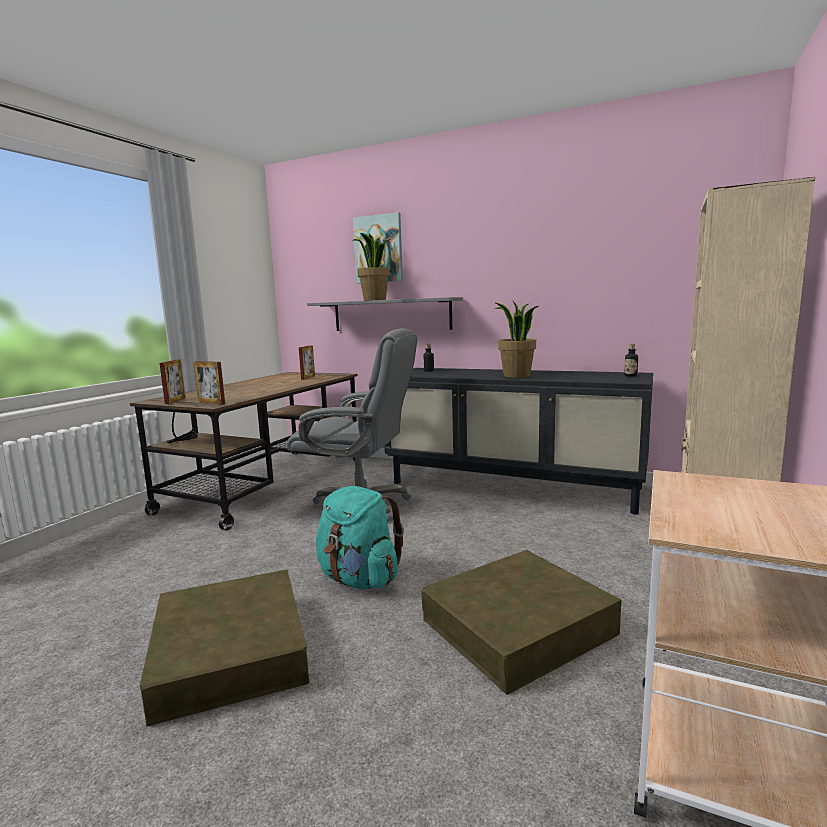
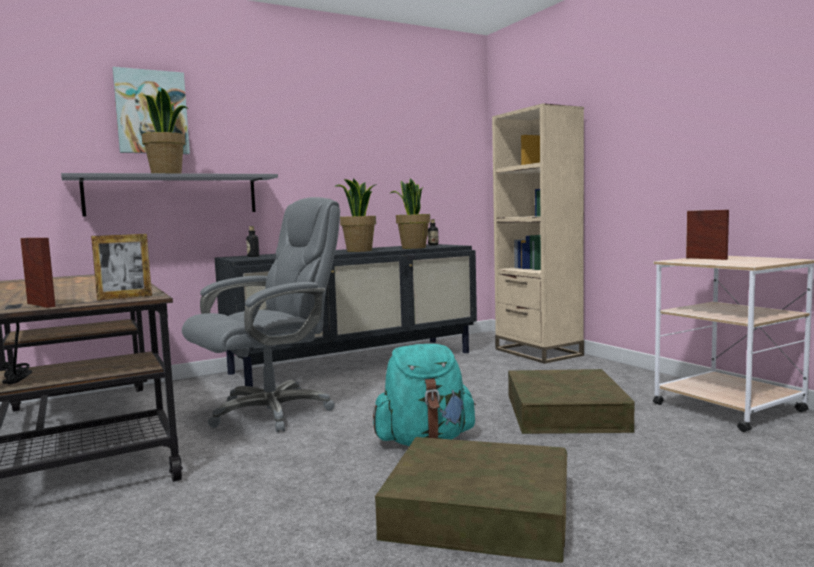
camera: 55 degrees left, 5 degrees down
picture frame [299,345,315,380] -> picture frame moved to [686,210,729,260]
none -> potted plant [391,178,430,249]

